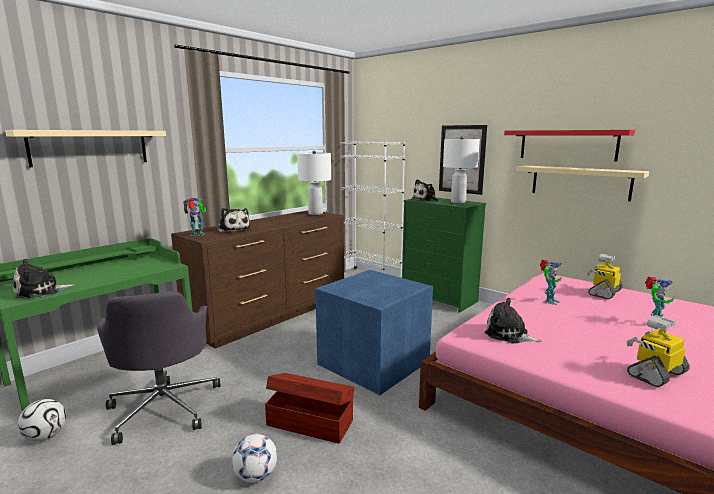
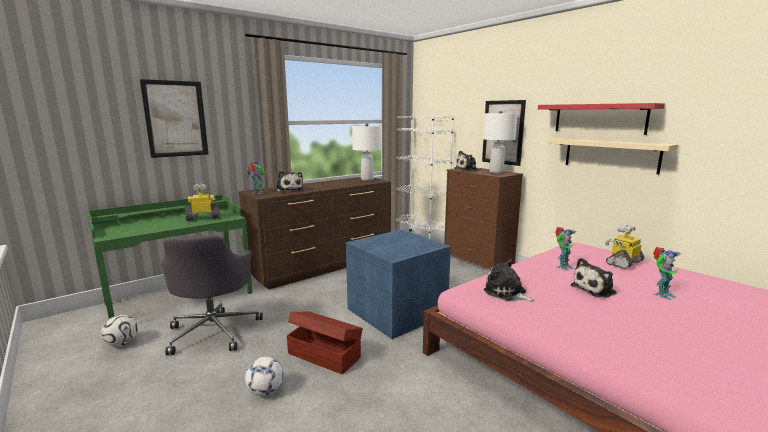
camera: 10 degrees right, 0 degrees up
beige shelf [5,130,166,167] -> picture [140,79,209,158]
plush toy [13,258,76,299] -> plush toy moved to [571,258,617,298]
green dresser [402,198,486,313] -> brown dresser [444,168,523,270]
toy robot [627,315,690,387] -> toy robot moved to [185,184,219,221]

